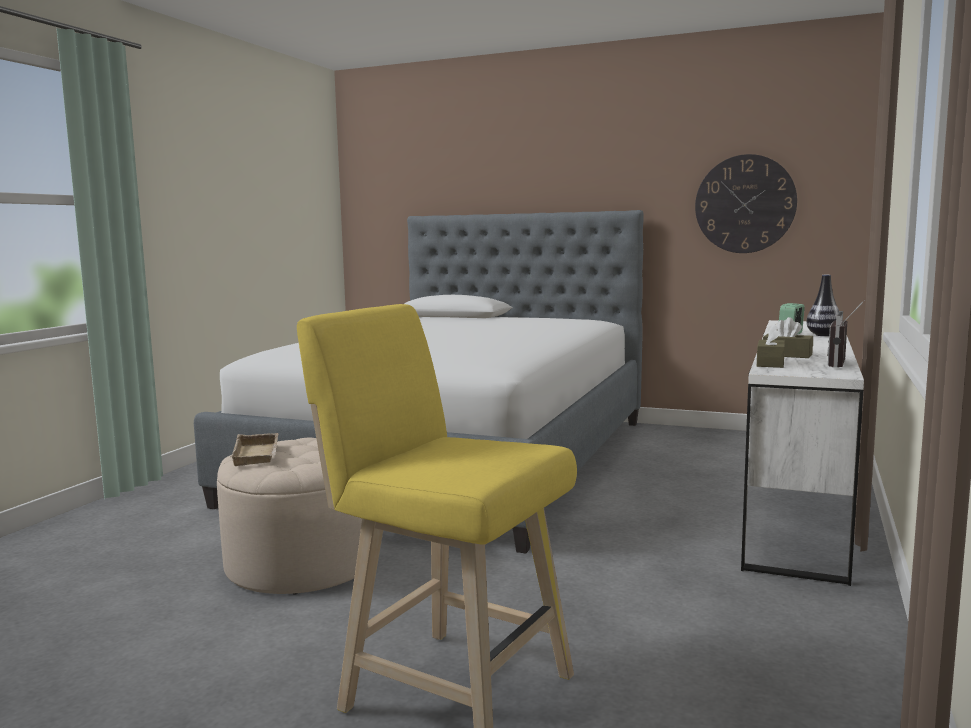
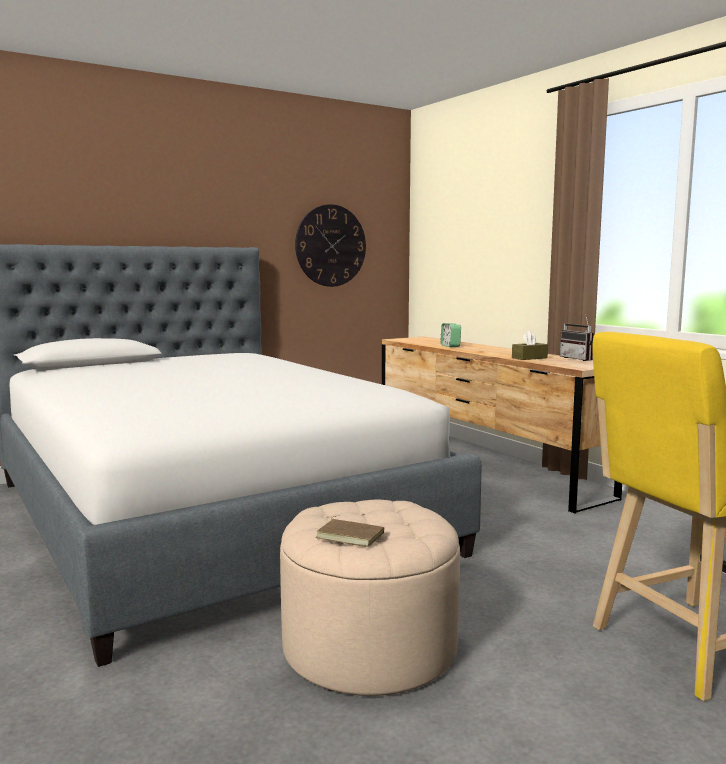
camera: 55 degrees left, 0 degrees up
beige tray [231,433,278,466] -> brown book [316,516,384,547]
white dresser [741,320,864,586] -> brown dresser [382,337,622,513]
brown tissue box [757,324,785,368] -> none
vase [806,275,839,336] -> none

